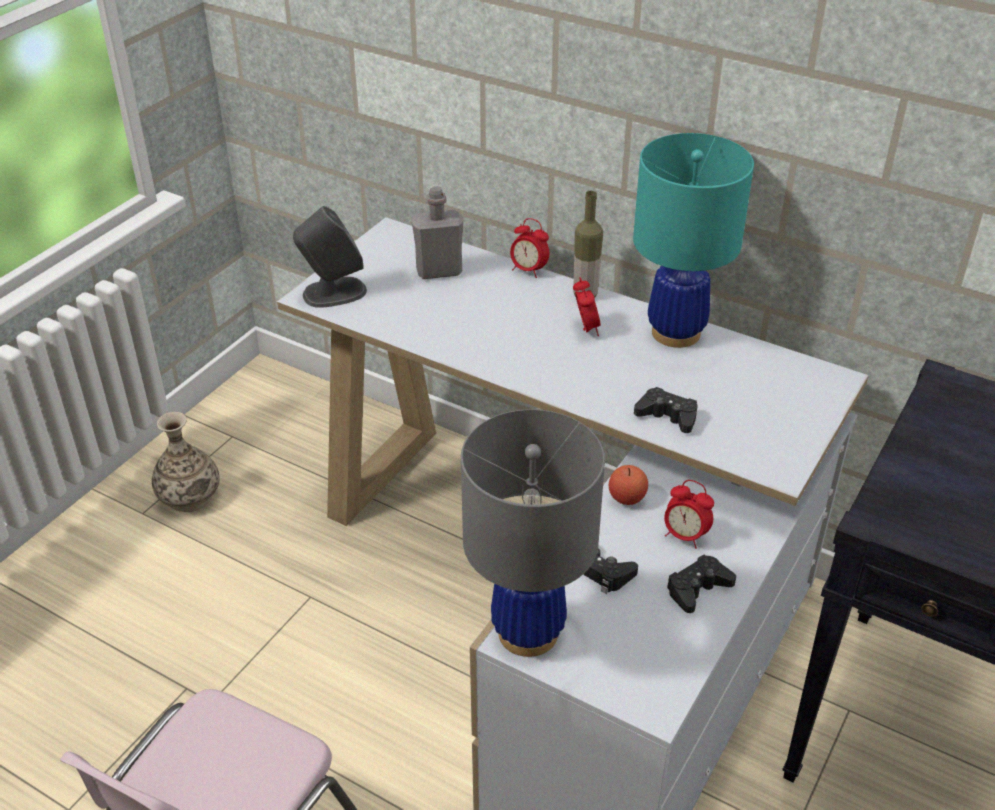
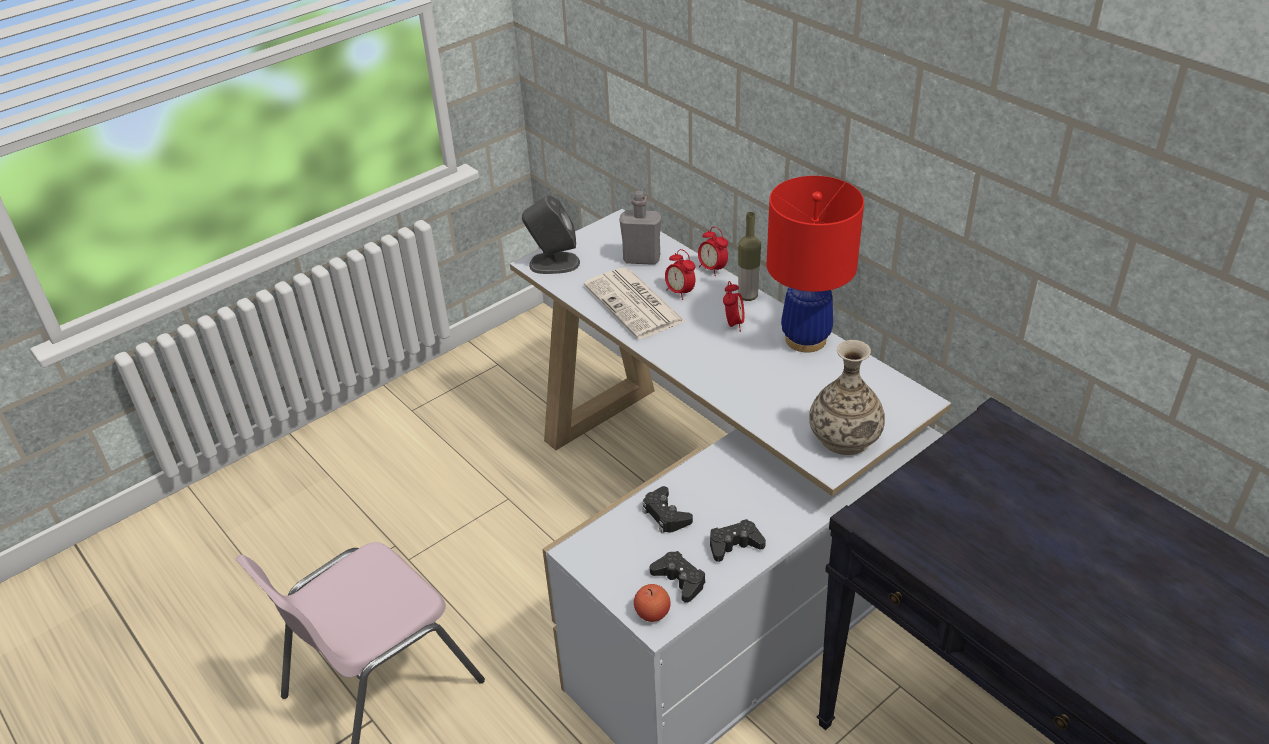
camera: 20 degrees right, 0 degrees up
vase [152,412,220,512] -> vase moved to [809,340,885,455]
grey table lamp [461,409,605,657] -> none
apple [609,465,648,505] -> apple moved to [634,584,671,622]
turquoise table lamp [633,133,754,348] -> red table lamp [767,176,864,353]
black game controller [634,387,698,433] -> black game controller moved to [650,551,706,603]
alarm clock [664,480,714,549] -> alarm clock moved to [665,249,695,300]
none -> newspaper [584,268,686,339]

